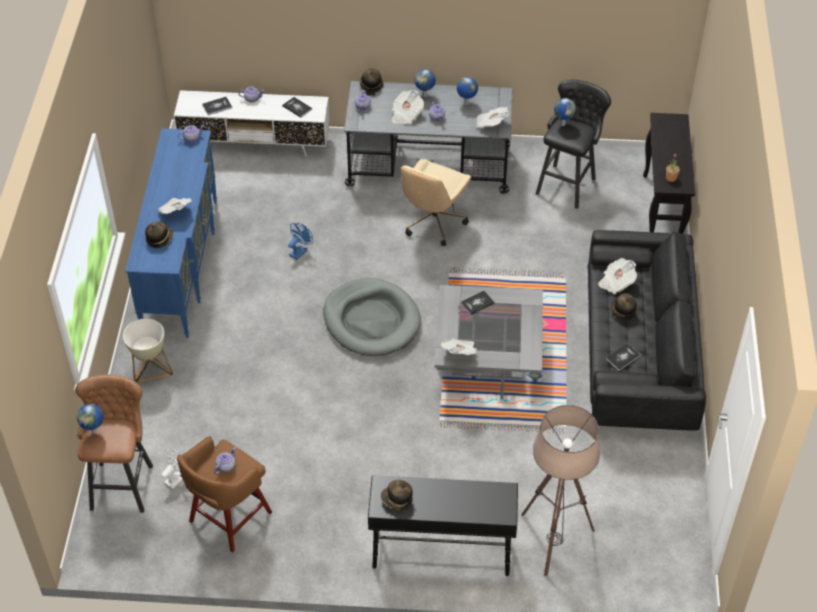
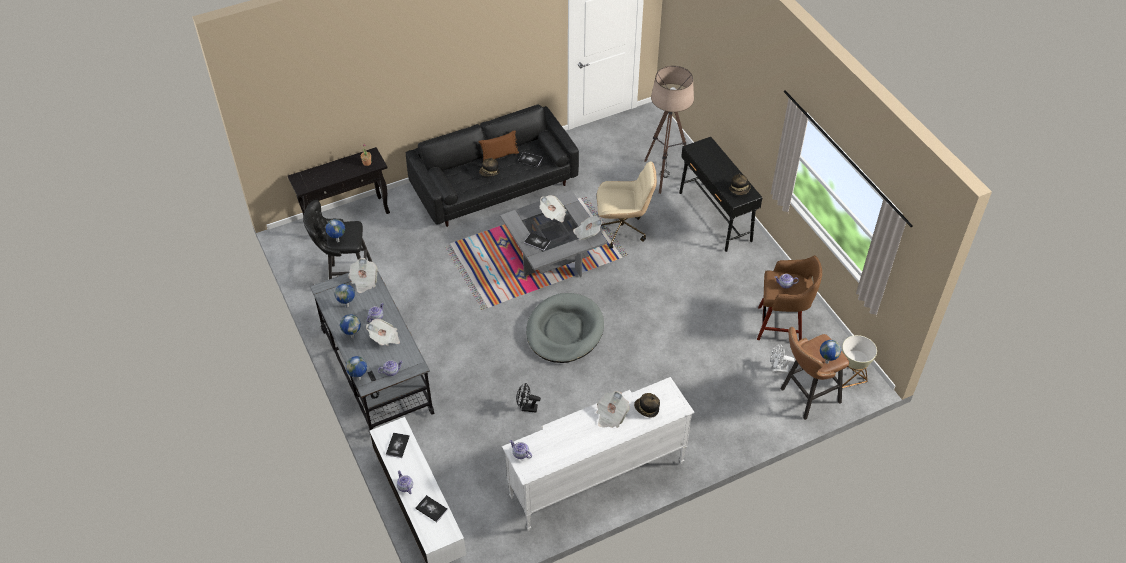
camera: 120 degrees left, 0 degrees up
planter [123,318,173,382] -> planter moved to [842,335,877,388]
blue cabinet [125,128,217,338] -> white cabinet [502,377,695,531]
blue fan [288,223,313,260] -> black fan [516,383,541,413]
hat [360,68,383,93] -> globe [346,356,367,380]
beige office chair [400,159,471,246] -> beige office chair moved to [597,161,657,248]
newspaper [598,258,637,294] -> newspaper moved to [539,195,567,222]
none -> brown pillow [479,130,519,161]

